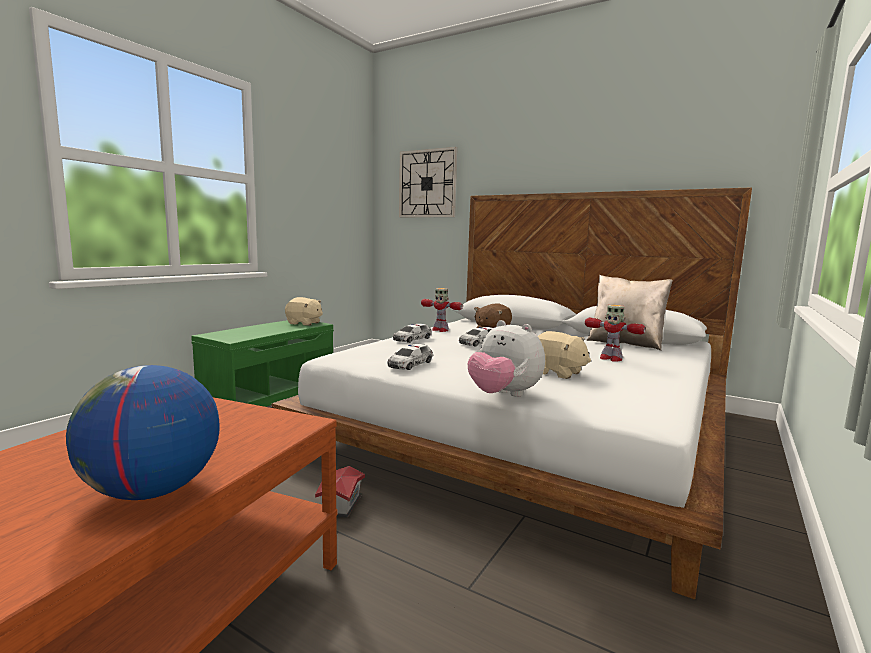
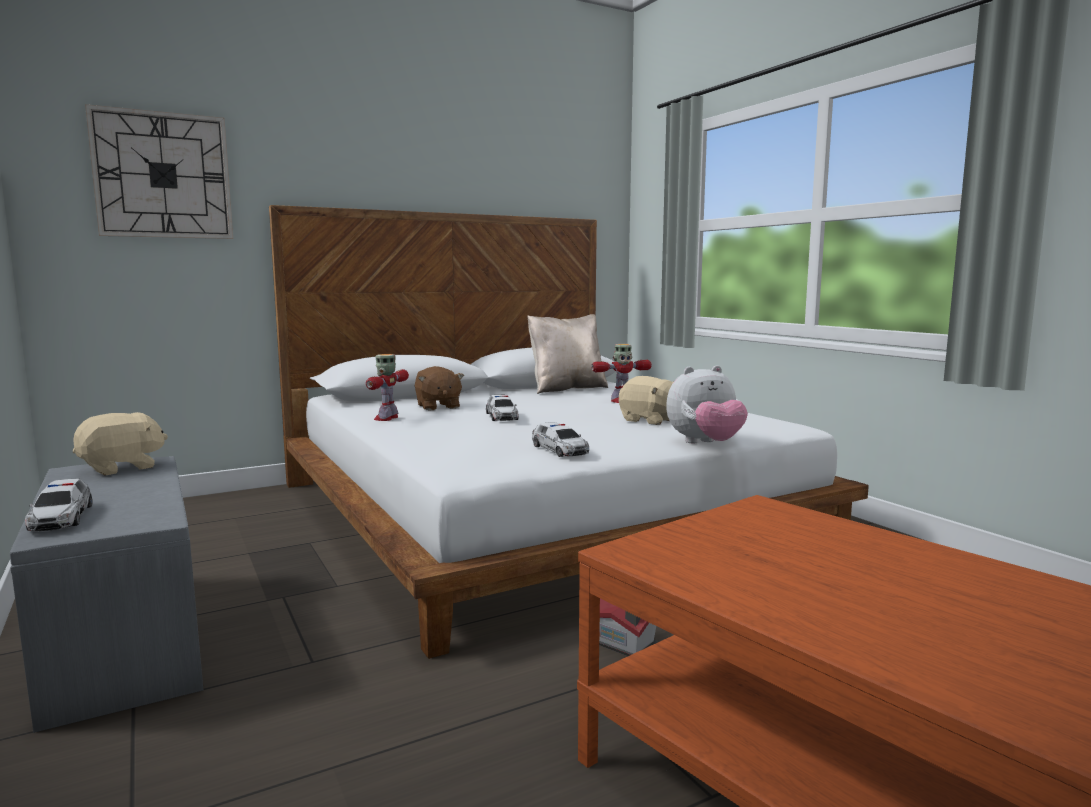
camera: 60 degrees left, 0 degrees up
globe [66,365,219,500] -> none
green bench [191,320,334,407] -> grey bench [10,456,203,733]
toy car [393,324,432,343] -> toy car moved to [25,478,93,531]
toy robot [421,288,463,332] -> toy robot turned 135 degrees clockwise [366,354,409,421]
beige plush toy [538,331,591,379] -> beige plush toy turned 60 degrees clockwise [619,376,674,425]

